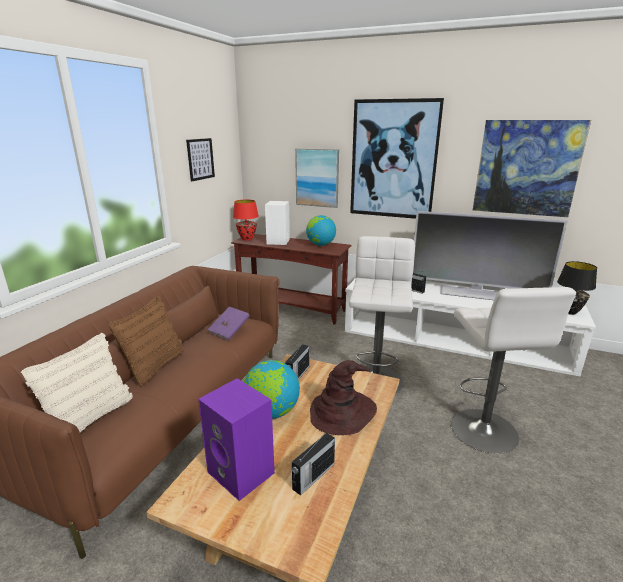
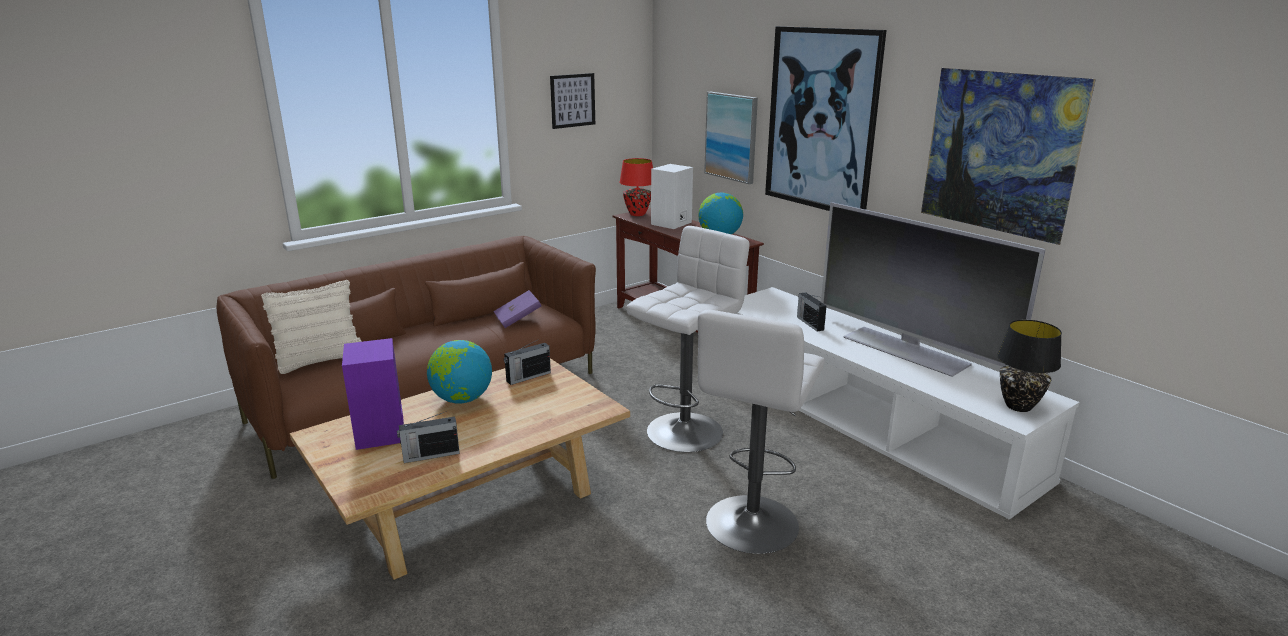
camera: 30 degrees right, 0 degrees up
brown pillow [109,296,185,386] -> none
brown hat [310,360,377,435] -> none

